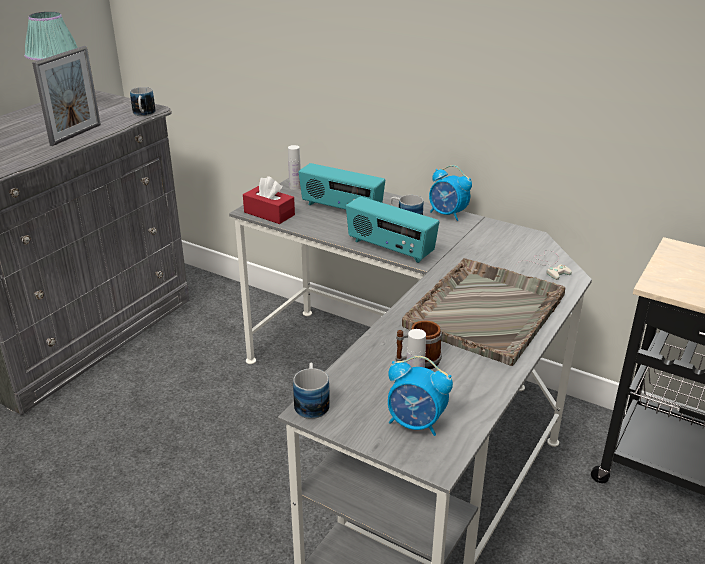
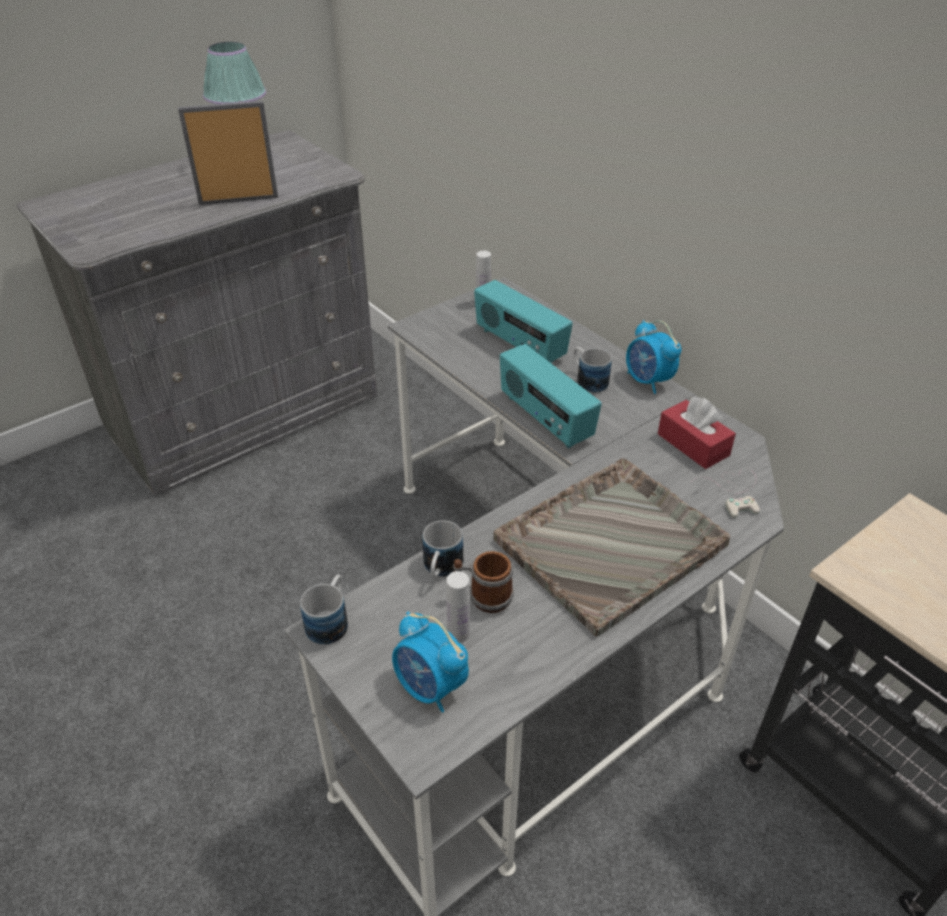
camera: 20 degrees right, 10 degrees up
picture frame [32,46,101,146] -> picture frame turned 150 degrees counterclockwise [178,101,278,205]
mug [130,87,156,116] -> mug moved to [423,520,463,578]
red tissue box [243,176,295,224] -> red tissue box moved to [658,397,736,469]

